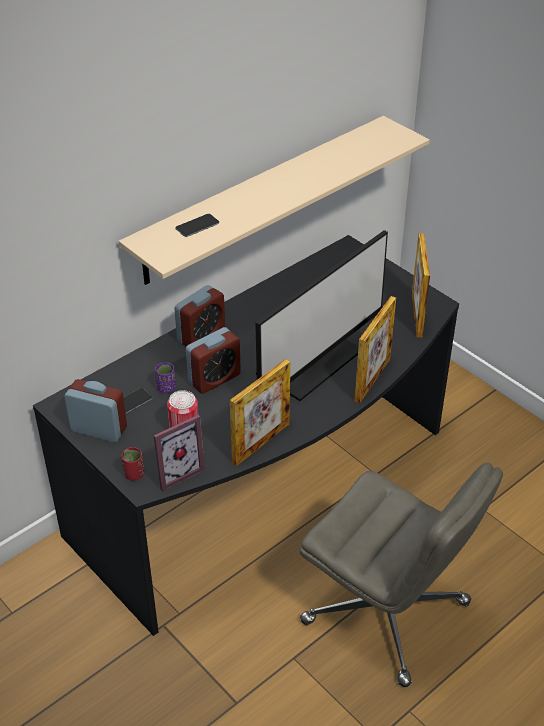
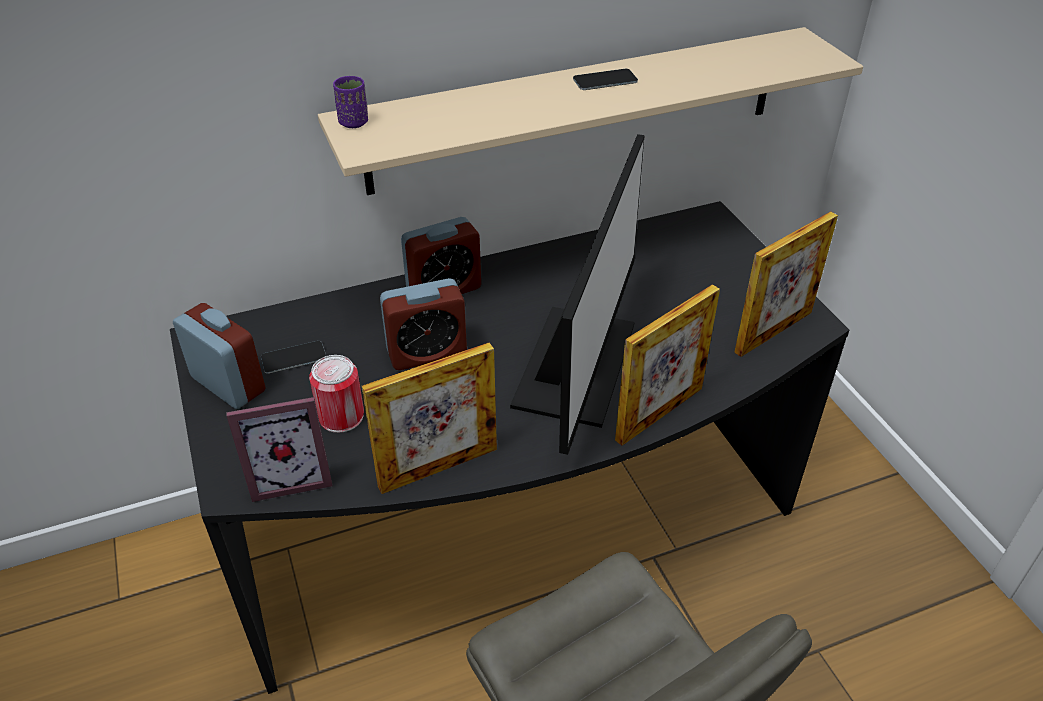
camera: 20 degrees right, 0 degrees up
red cup [121,447,144,480] -> none
purple cup [155,362,176,393] -> purple cup moved to [333,76,368,128]
phone [176,214,219,237] -> phone moved to [573,69,638,90]
monitor [255,230,388,401] -> monitor turned 45 degrees counterclockwise [510,134,645,455]
picture frame [412,233,430,338] -> picture frame turned 150 degrees counterclockwise [734,211,838,357]

